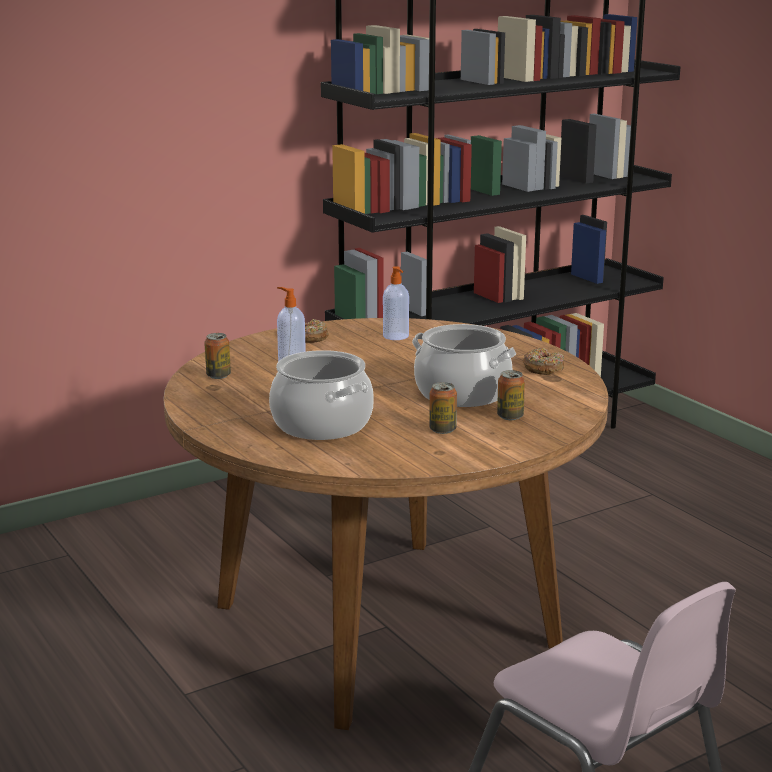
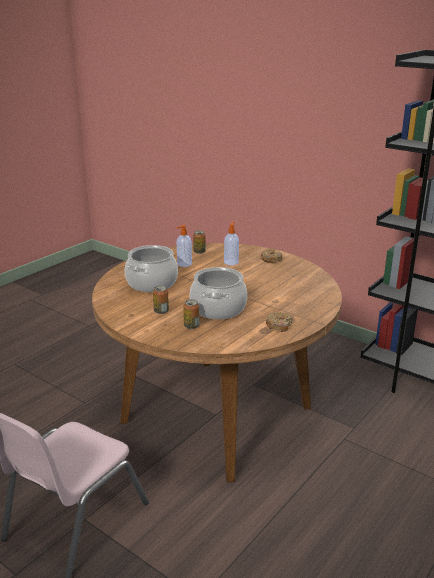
camera: 70 degrees right, 5 degrees up
soap dispenser [383,266,409,340] -> soap dispenser moved to [177,225,192,267]

